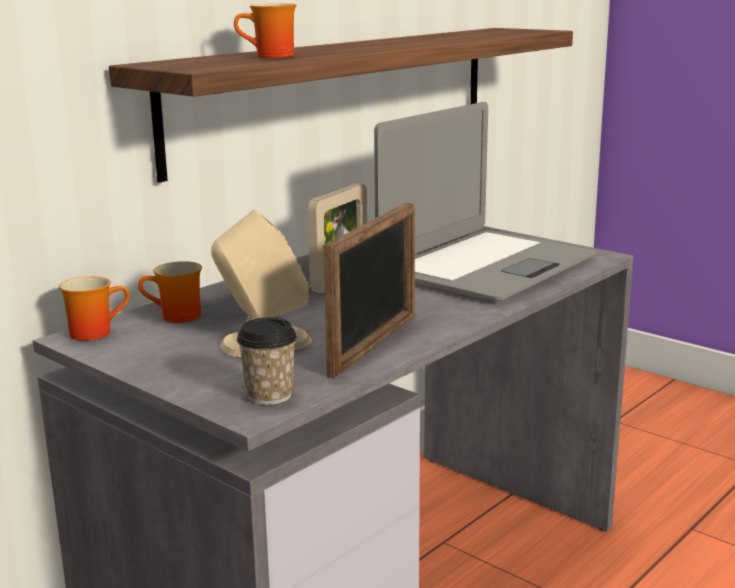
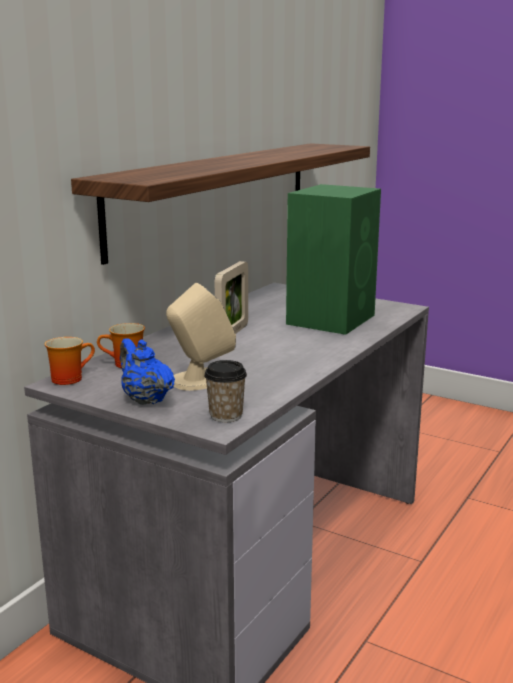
camera: 10 degrees left, 0 degrees up
mug [234,4,296,58] -> none
picture frame [323,202,415,378] -> none
laptop [374,102,597,301] -> green speaker [286,184,381,335]
none -> blue teapot [120,338,175,405]

